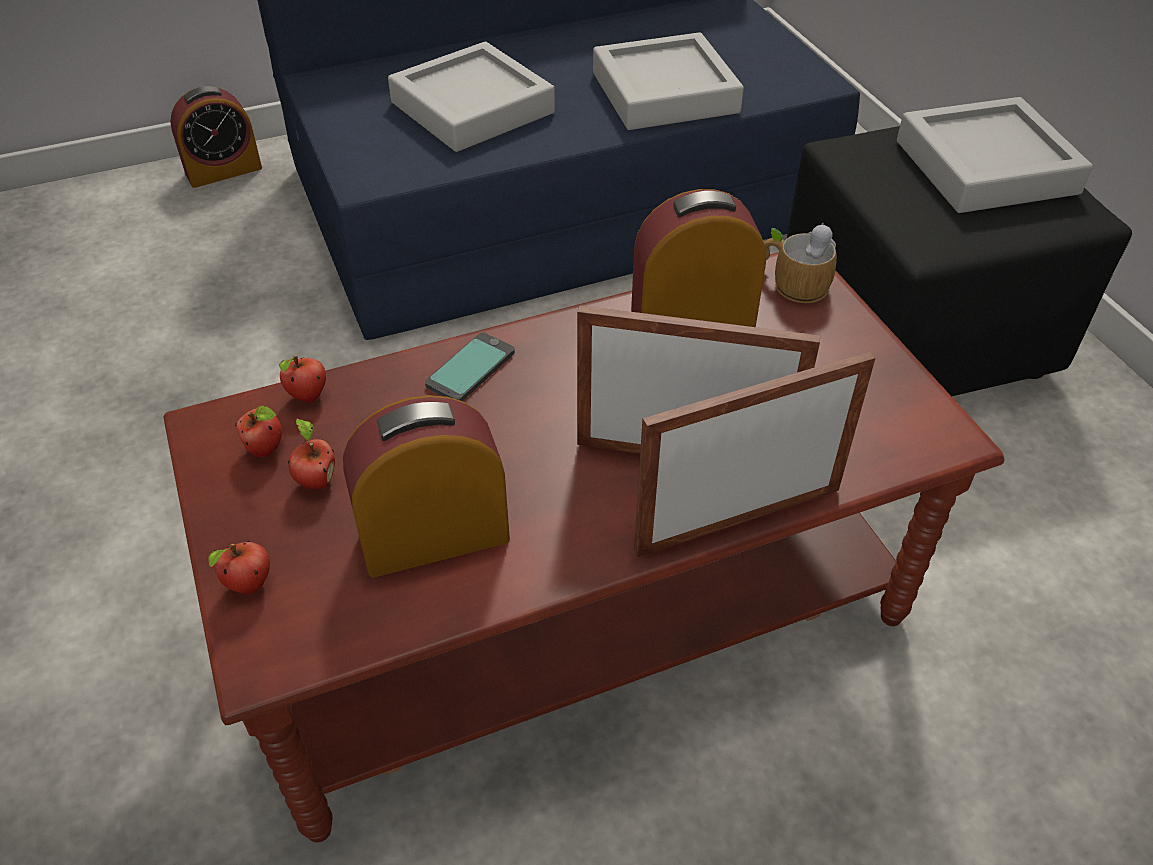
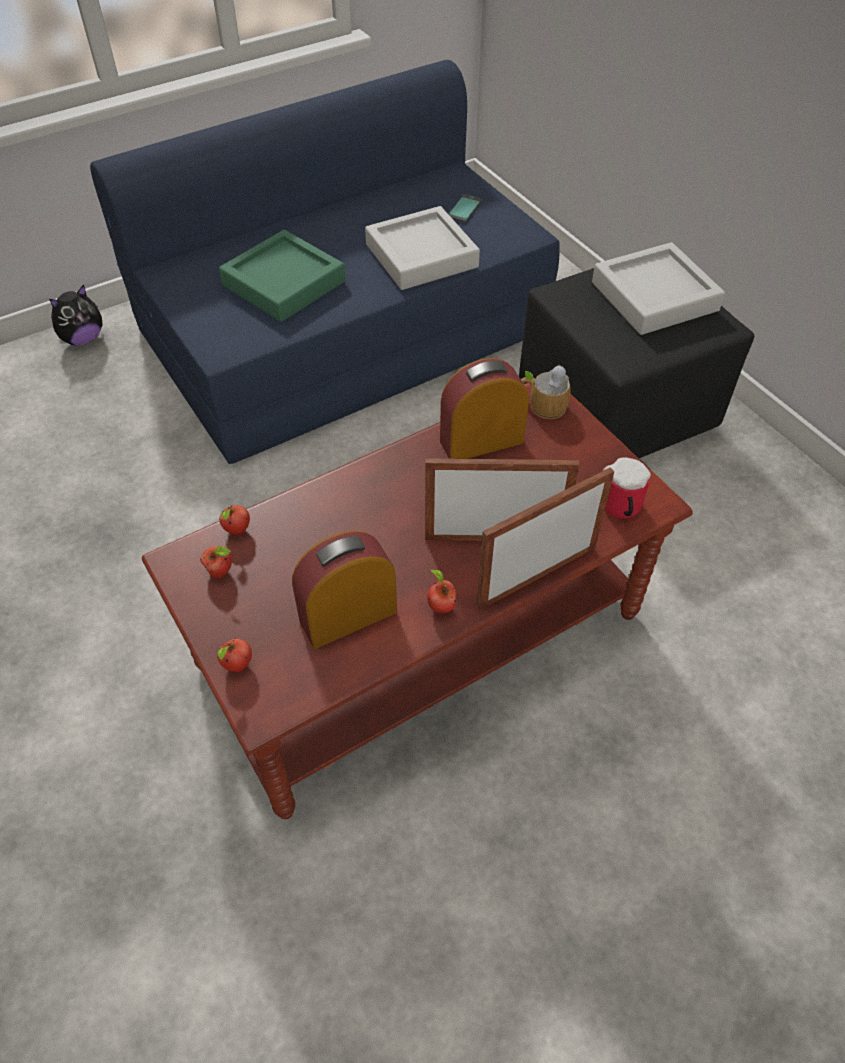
camera: 10 degrees left, 5 degrees up
alarm clock [170,86,262,188] -> plush toy [49,285,103,345]
apple [288,418,335,489] -> apple moved to [427,569,456,613]
grey tray [388,42,555,152] -> green tray [219,230,345,322]
phone [425,332,515,401] -> phone moved to [449,194,482,223]
none -> mug [603,457,651,519]

